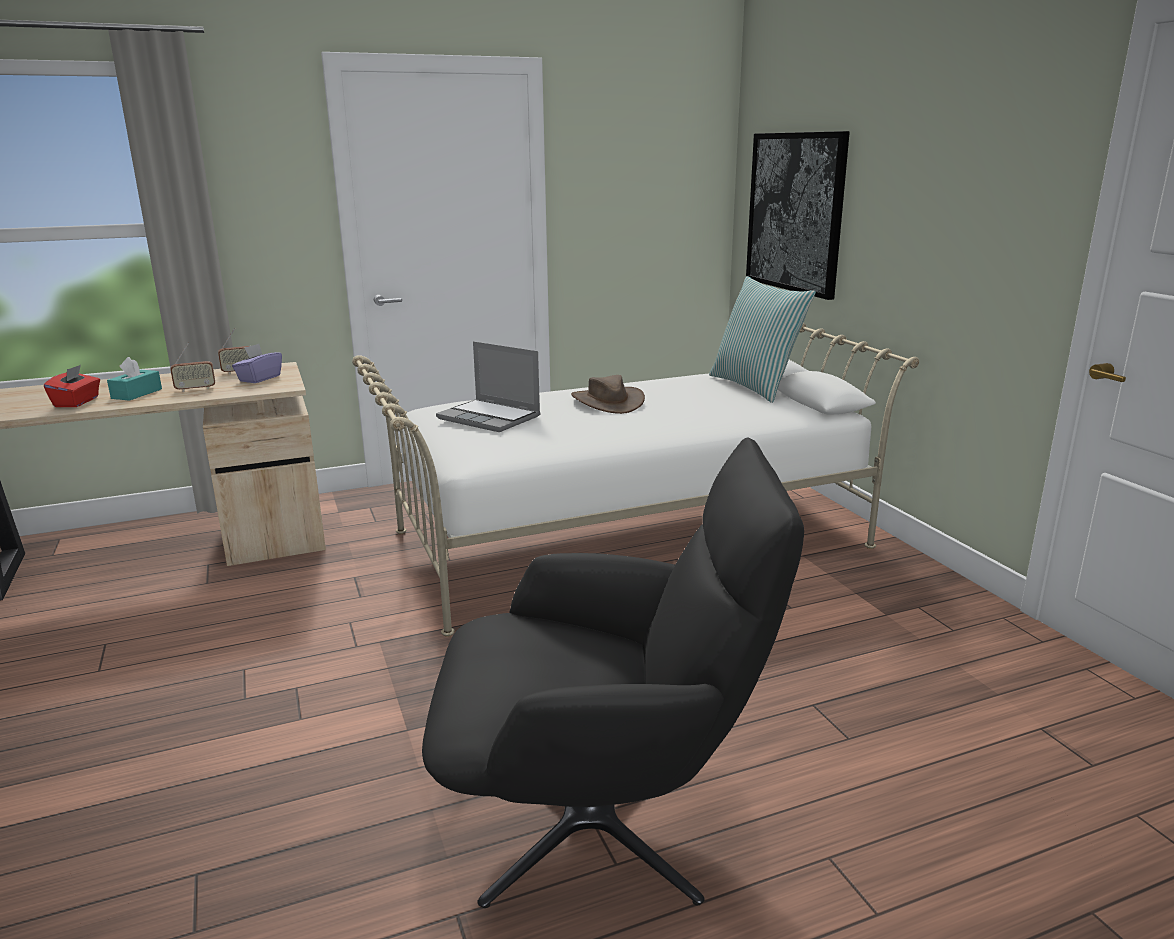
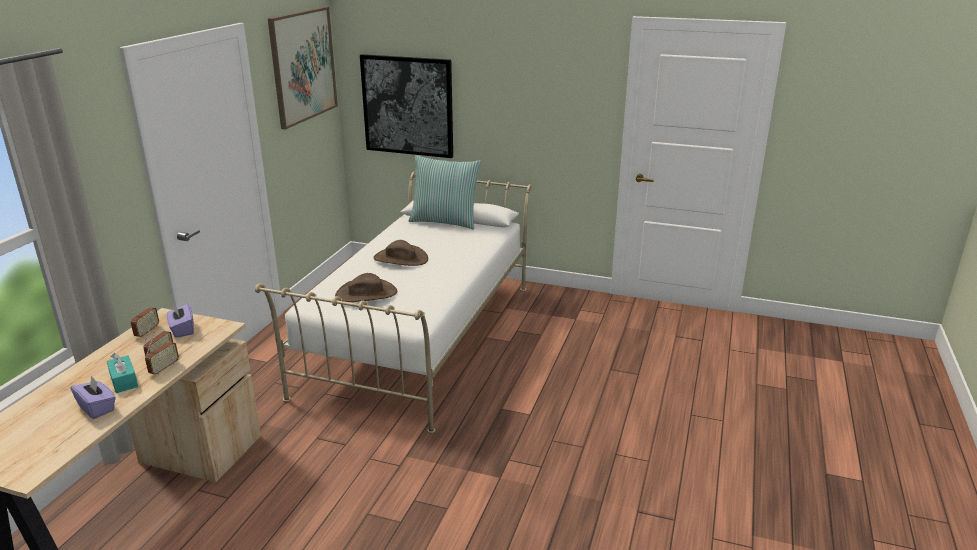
camera: 50 degrees left, 5 degrees up
red tissue box [44,365,100,407] -> purple tissue box [71,375,116,419]
black armchair [422,438,804,908] -> none
laptop [436,341,541,432] -> brown hat [335,273,397,302]
none -> radio [145,332,179,375]
none -> picture [268,7,338,129]

